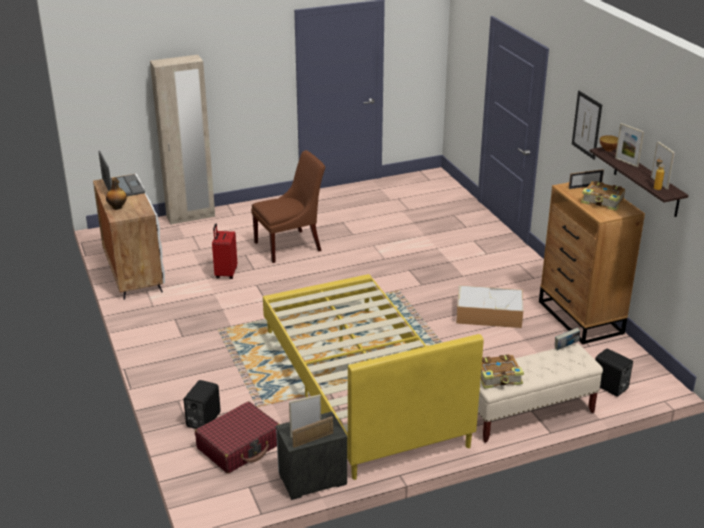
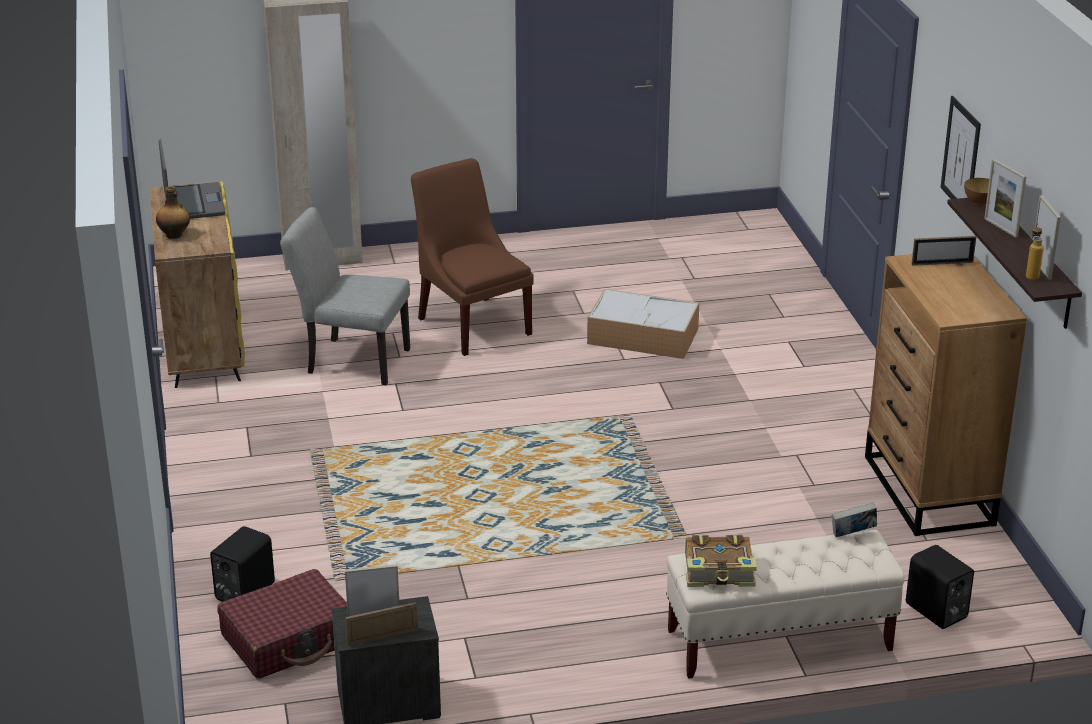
camera: 10 degrees right, 0 degrees up
white cabinet [93,174,165,300] -> yellow cabinet [150,181,245,388]
red suitcase [212,224,237,279] -> grey chair [280,207,410,385]
brown chair [251,150,325,263] -> brown chair turned 105 degrees counterclockwise [411,158,534,356]
yellow bed [263,274,484,480] -> none
storage box [456,285,523,328] -> storage box moved to [587,289,699,359]
book [581,181,625,211] -> none

